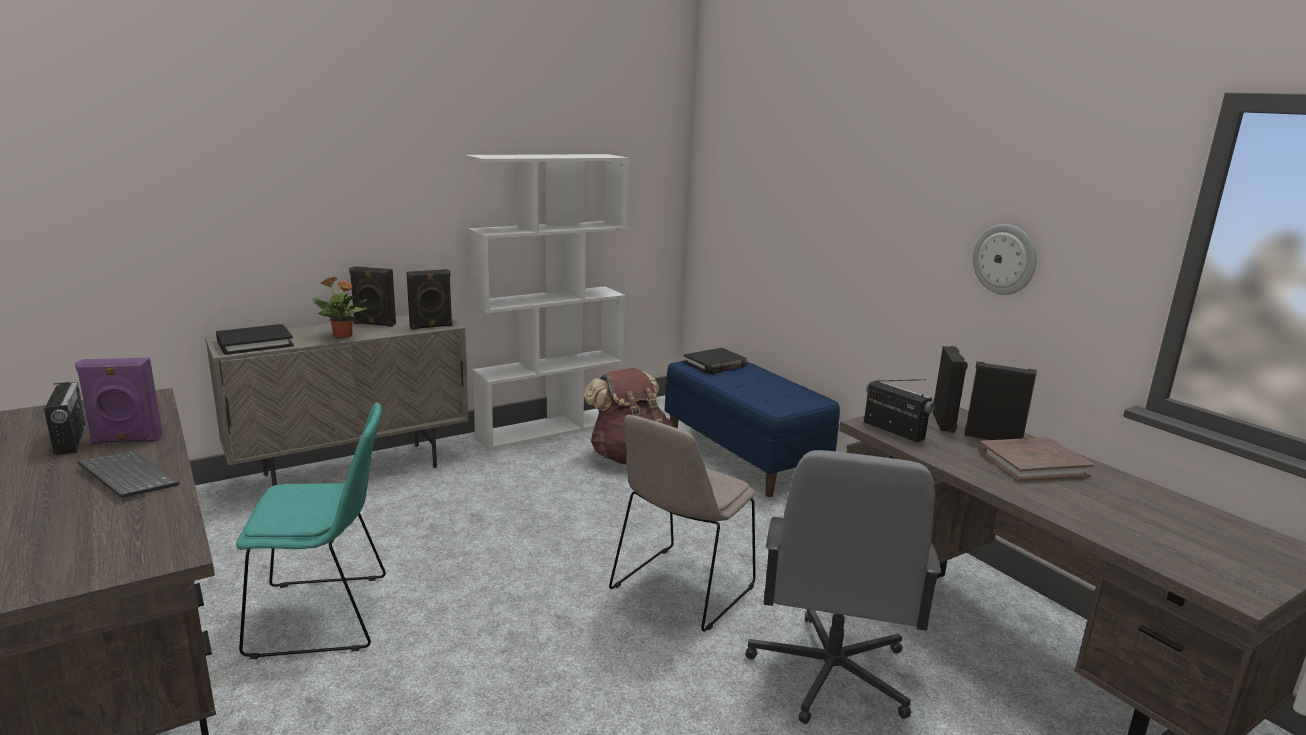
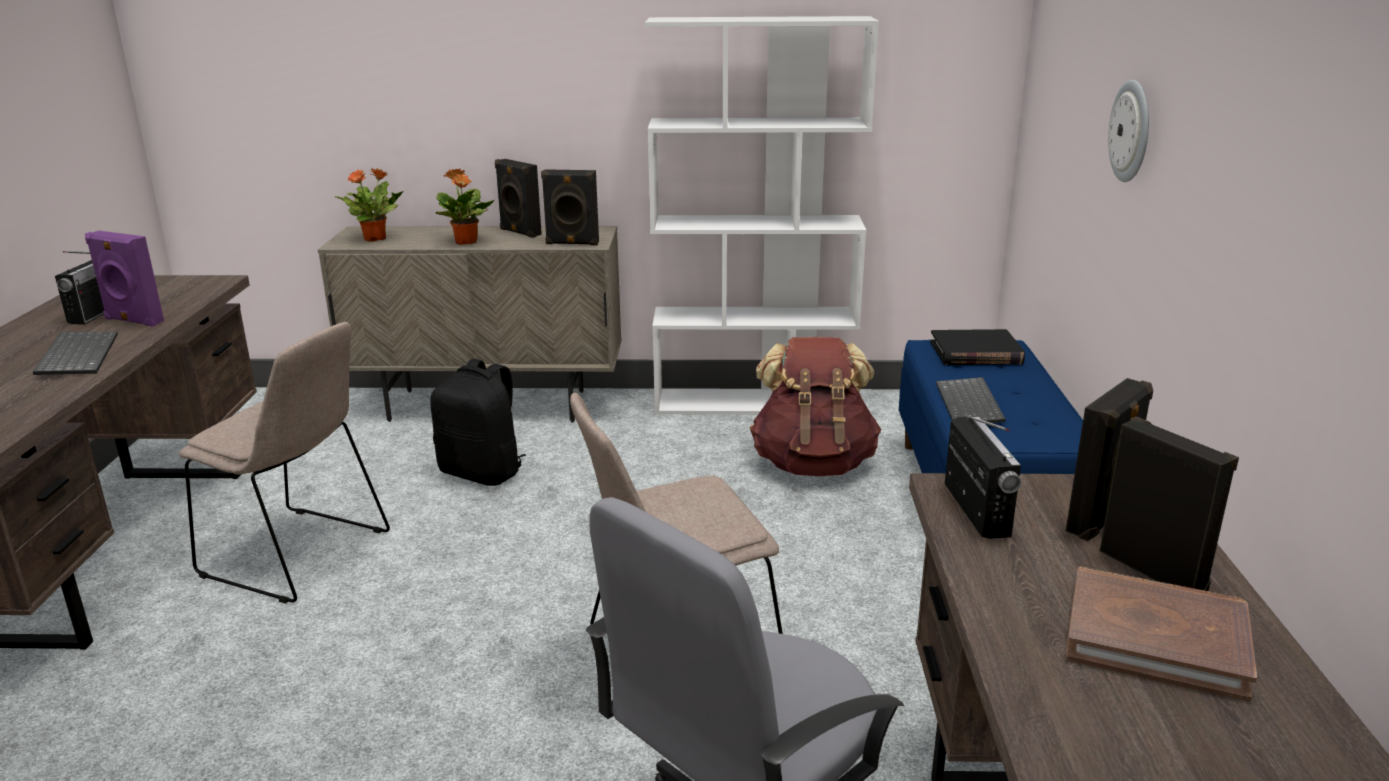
camera: 35 degrees right, 5 degrees up
black book [216,324,294,355] -> potted plant [335,168,404,242]
turquoise chair [236,403,386,659] -> beige chair [179,322,390,604]
wall clock [973,224,1036,295] -> wall clock moved to [1108,80,1149,182]
none -> black backpack [430,359,526,486]
none -> keyboard [936,377,1006,423]

